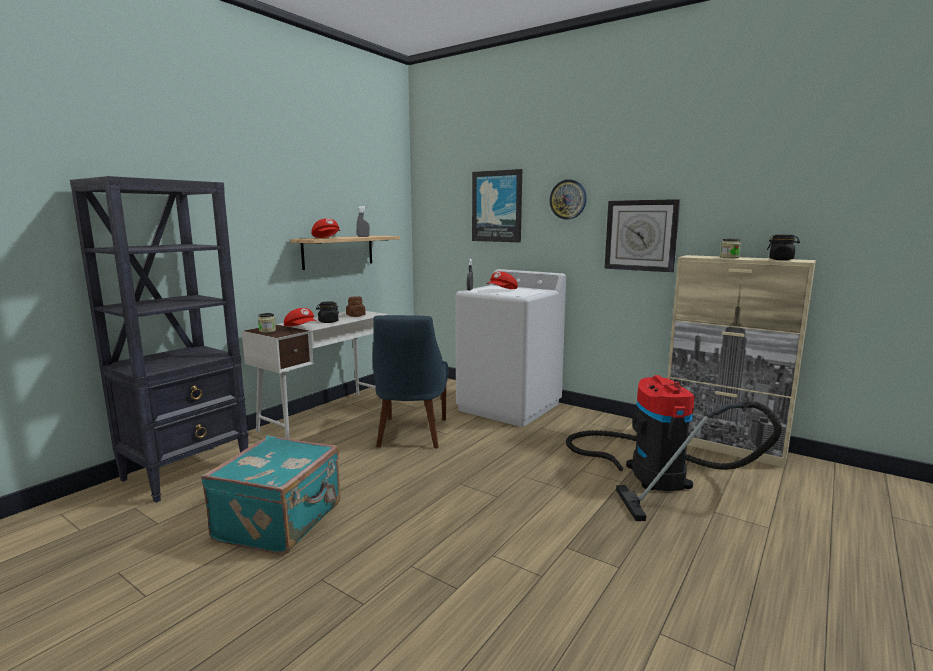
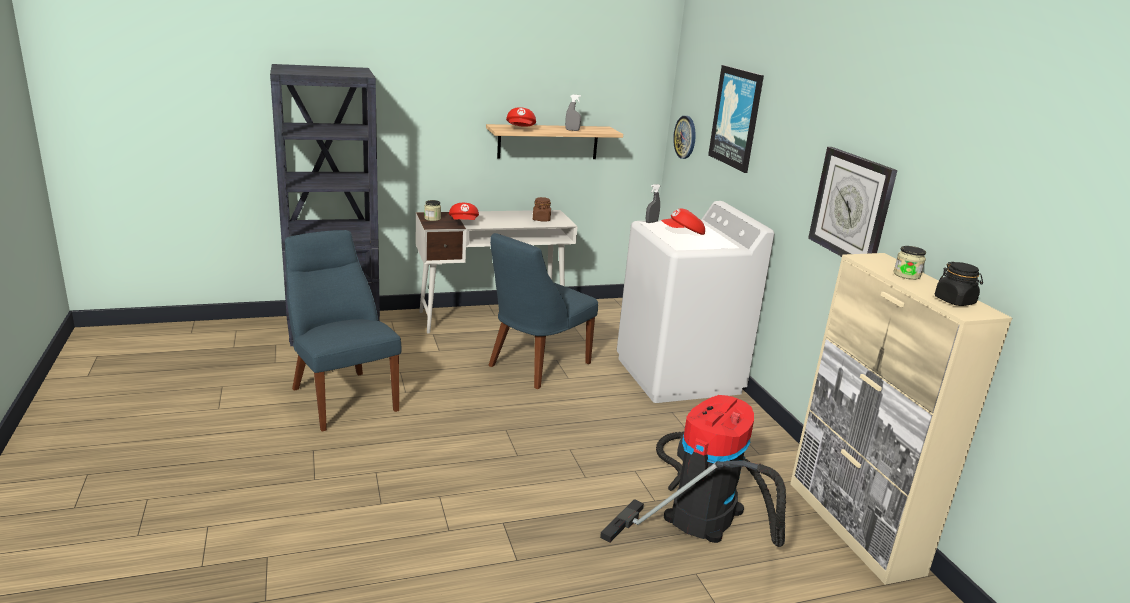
camera: 35 degrees right, 10 degrees up
turquoise suitcase [201,436,340,555] -> blue chair [285,230,401,431]
black jar [316,301,339,323] -> none
wall clock [550,179,587,219] -> wall clock moved to [673,116,696,159]

